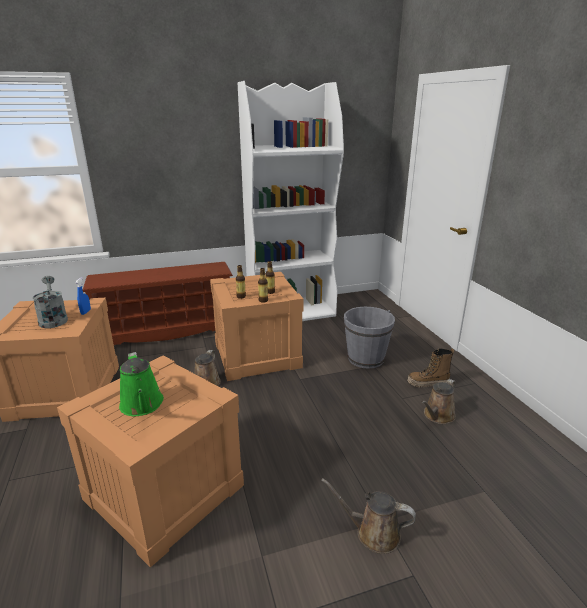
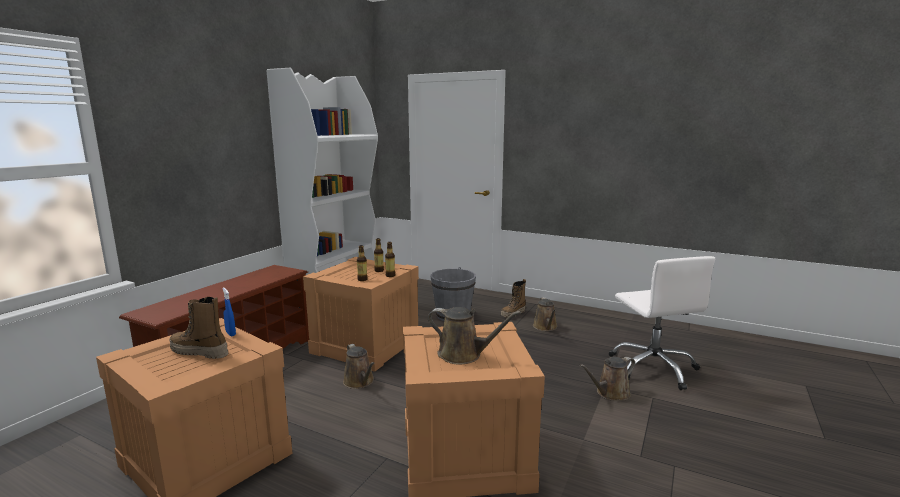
camera: 45 degrees left, 10 degrees down
grey watering can [32,276,68,328] -> boot [169,297,228,359]
green watering can [119,352,164,416] -> brown watering can [428,307,521,365]
none -> white office chair [609,256,715,390]

